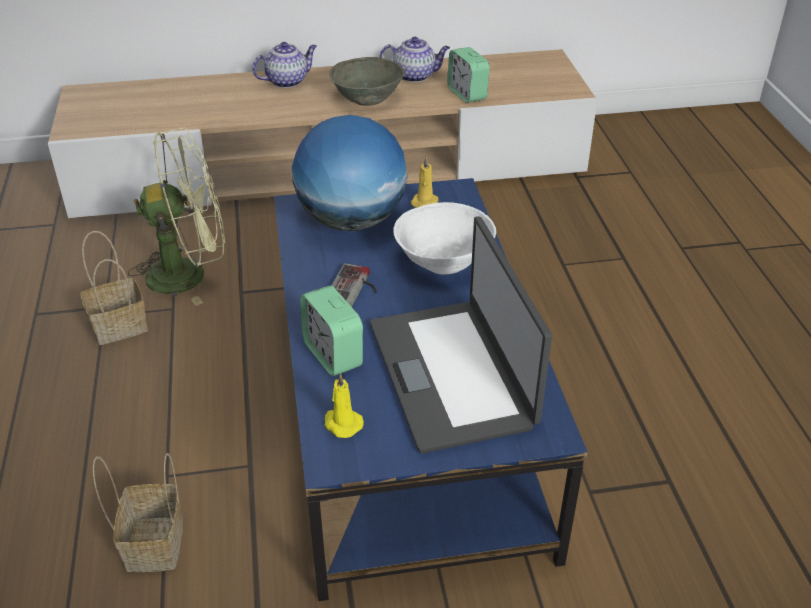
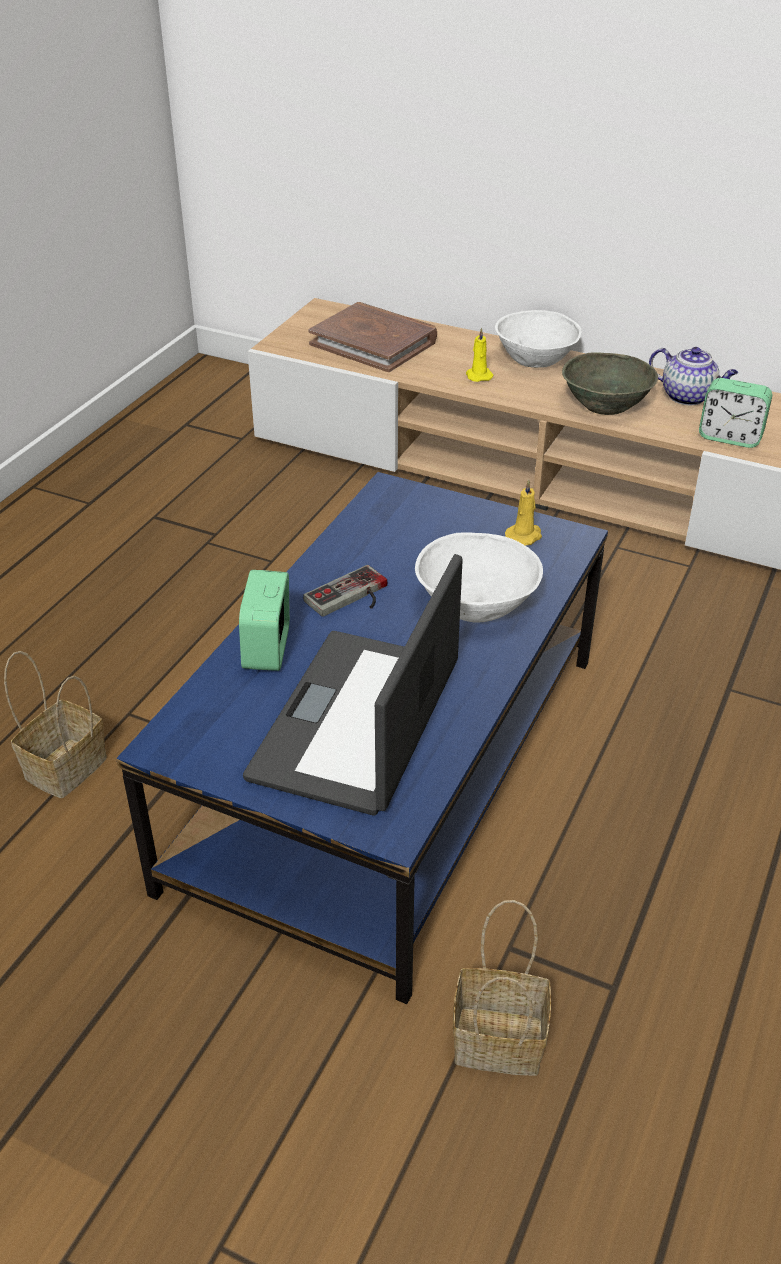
camera: 35 degrees right, 0 degrees up
basket [80,231,148,345] -> basket moved to [453,900,551,1076]
green fan [128,128,225,306] -> none
teapot [252,42,317,88] -> white bowl [495,310,581,368]
globe [292,115,407,231] -> none
yellow candle [324,373,364,438] -> yellow candle moved to [466,328,494,382]
alarm clock [447,47,490,103] -> alarm clock turned 75 degrees counterclockwise [699,378,772,448]
none -> brown book [308,302,437,372]

